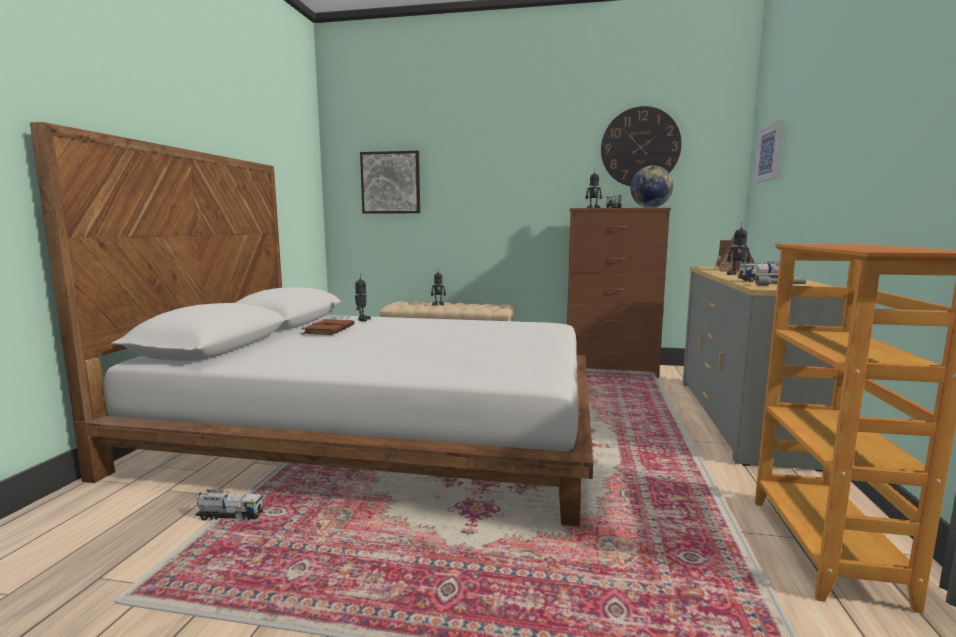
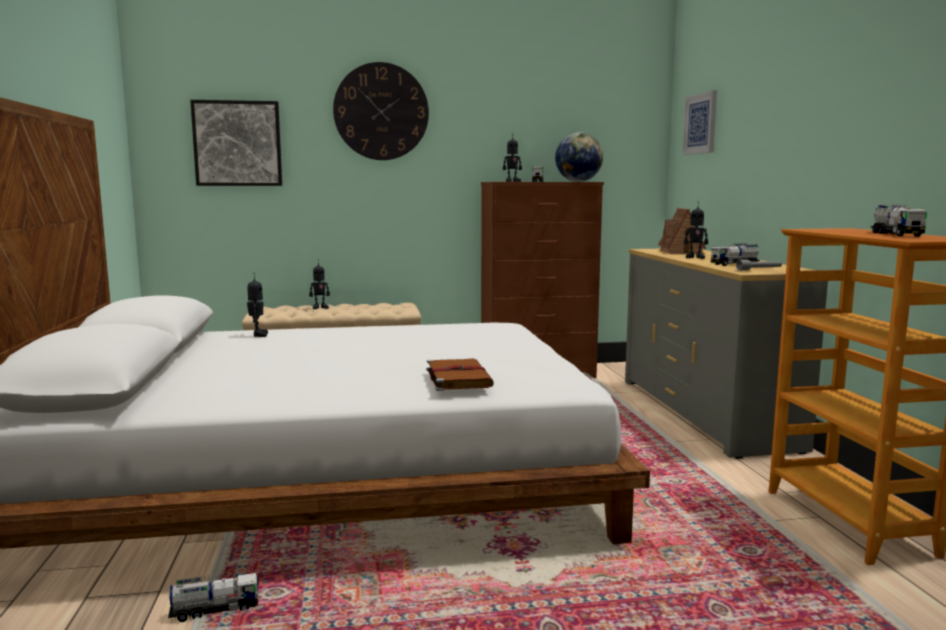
camera: 20 degrees left, 0 degrees up
brown book [301,319,355,335] -> brown book moved to [426,358,494,391]
wall clock [601,106,682,186] -> wall clock moved to [333,62,429,160]
none -> toy truck [871,204,927,236]

